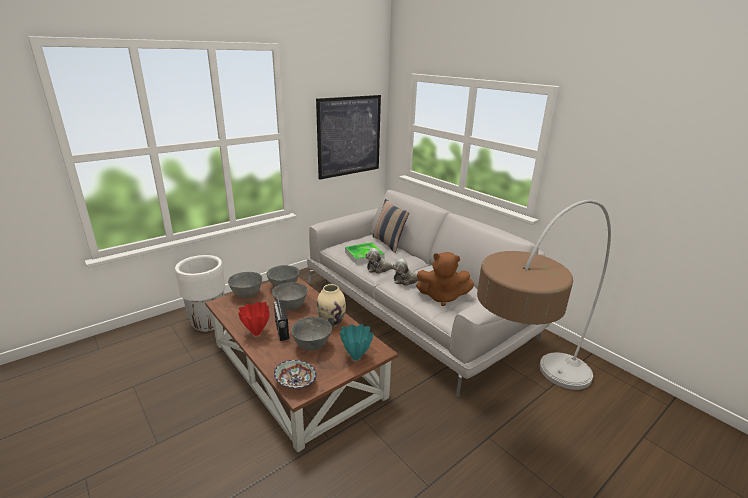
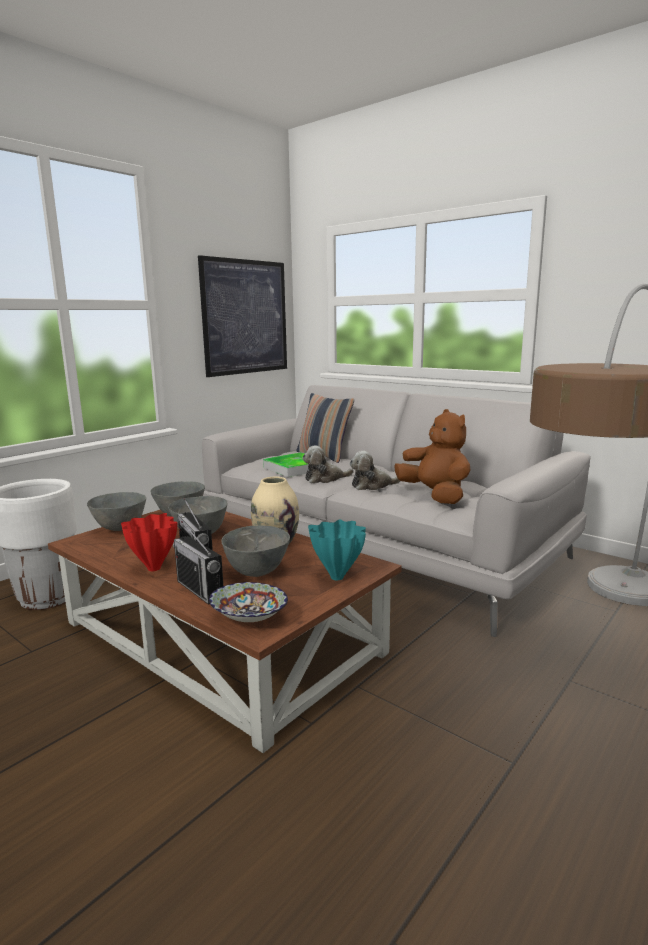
camera: 10 degrees left, 10 degrees down
brown plush toy [416,252,474,306] -> brown plush toy turned 120 degrees counterclockwise [394,409,471,504]
none -> radio [173,521,223,605]

